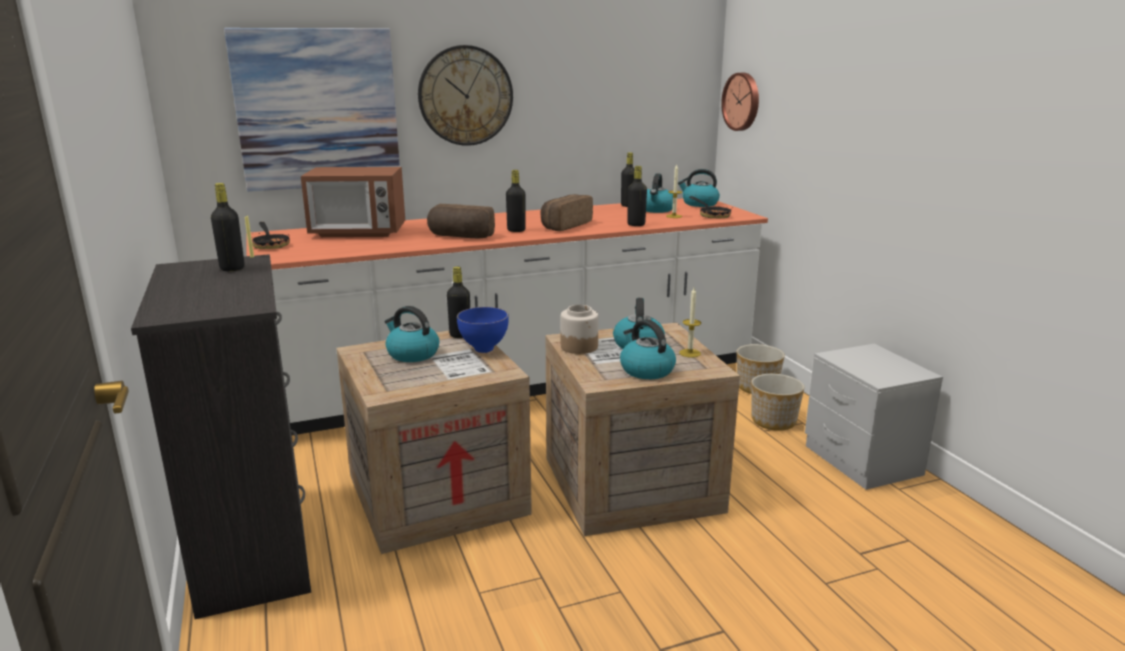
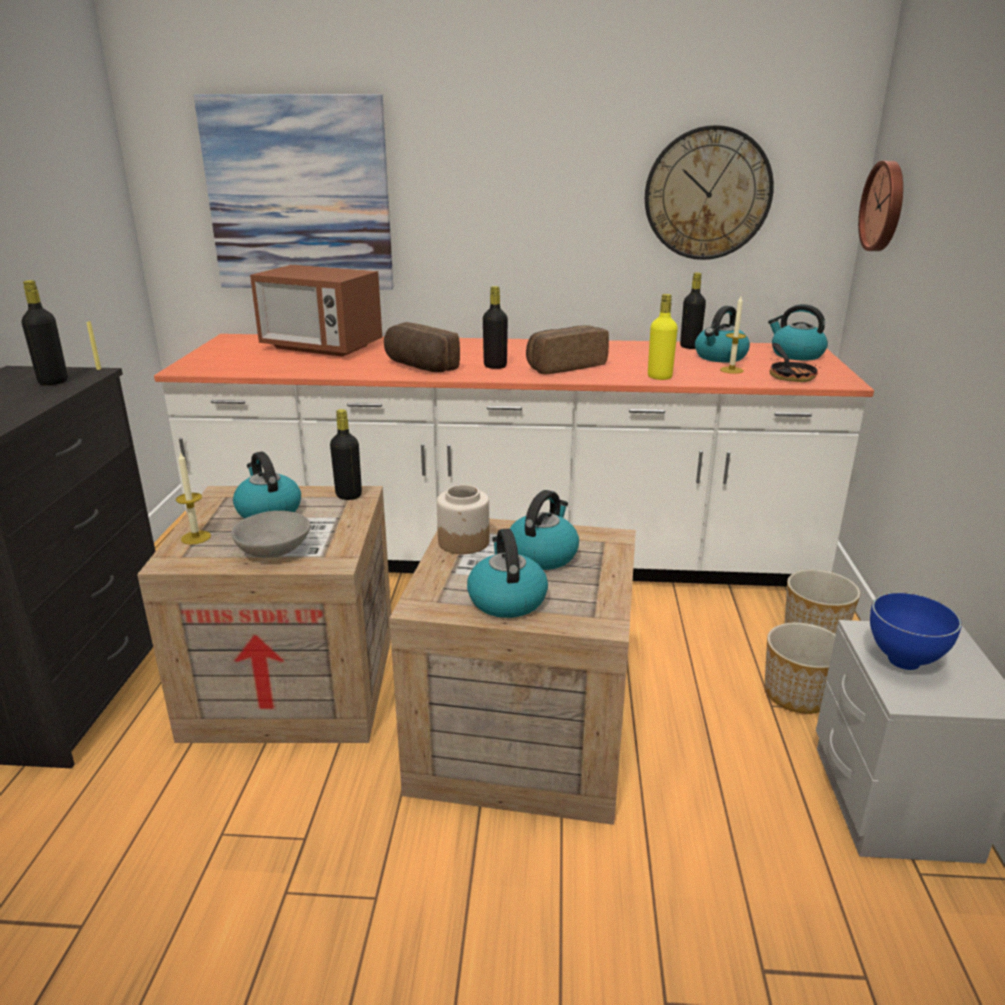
camera: 25 degrees right, 5 degrees up
frying pan [252,222,290,249] -> none
wall clock [418,45,513,146] -> wall clock moved to [645,125,774,260]
blue bowl [457,307,509,353] -> blue bowl moved to [870,592,962,670]
black bottle [627,166,647,226] -> yellow bottle [648,294,678,380]
candle [679,288,701,358] -> candle moved to [176,451,211,545]
none -> grey bowl [231,511,310,558]

